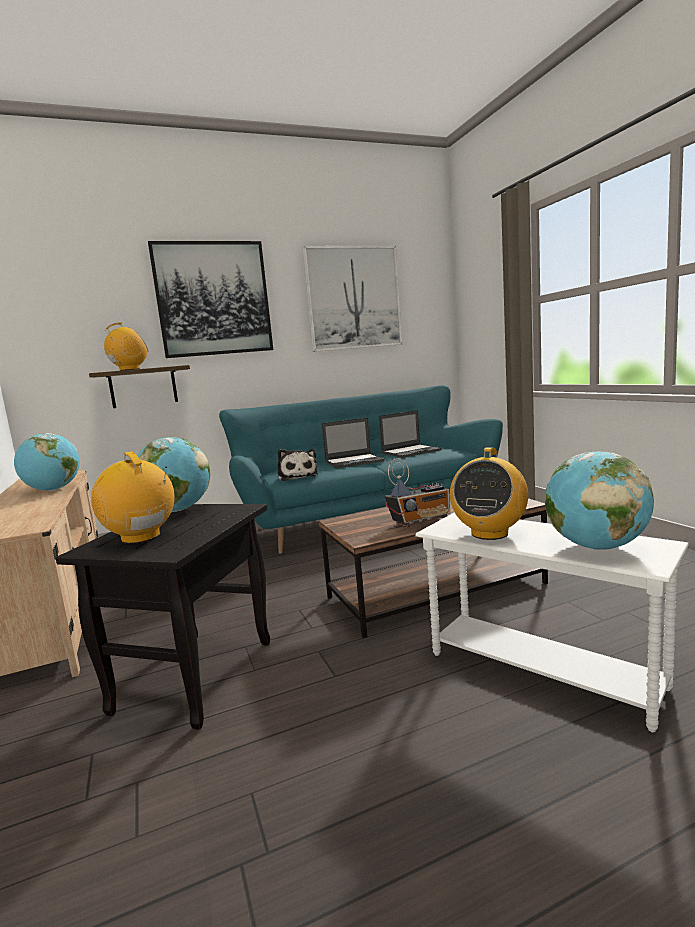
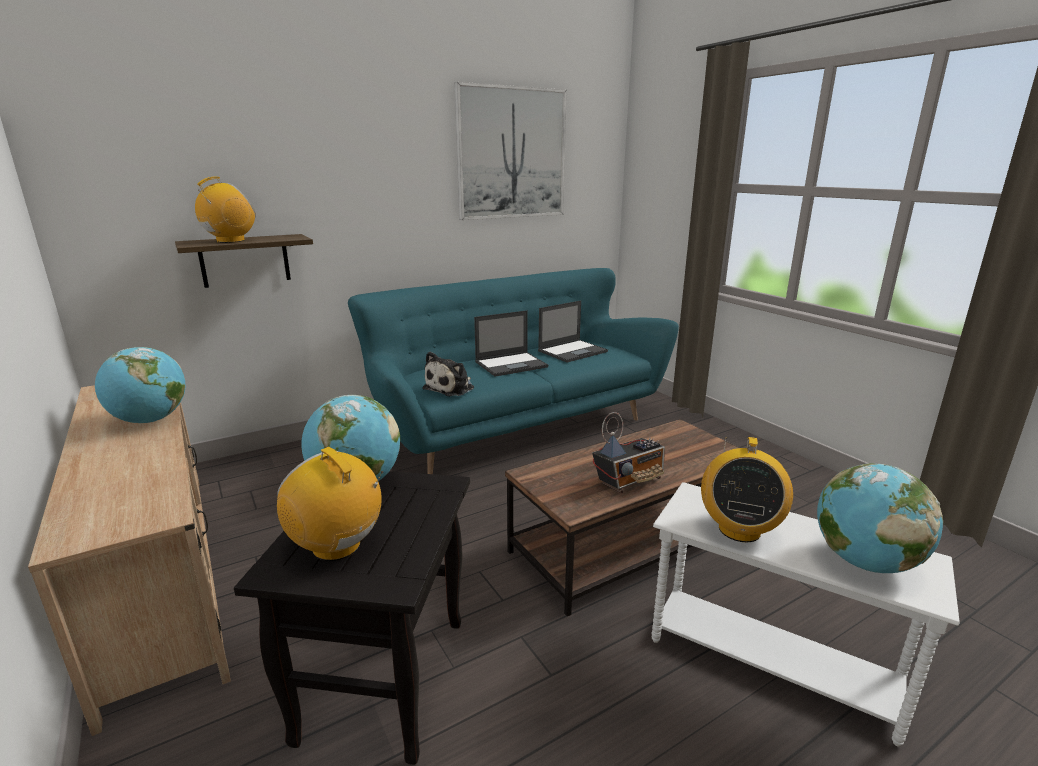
camera: 10 degrees left, 10 degrees up
picture [148,241,273,358] -> none
plush toy [277,449,318,481] -> plush toy turned 60 degrees clockwise [422,352,474,396]

